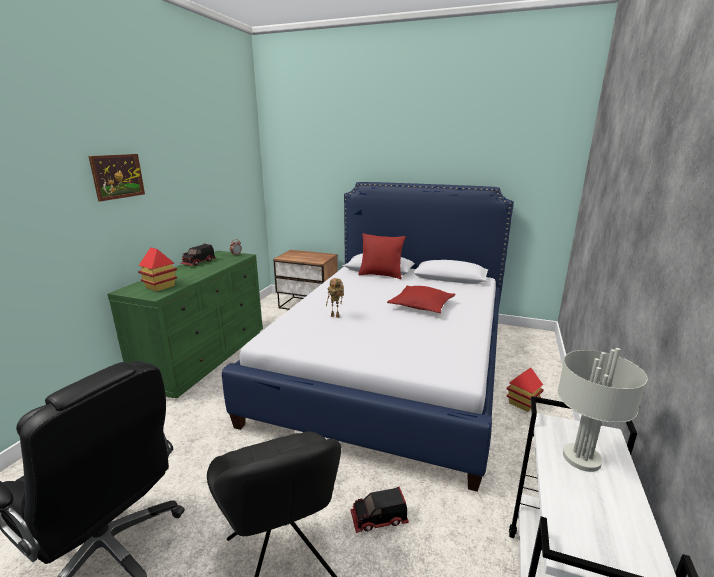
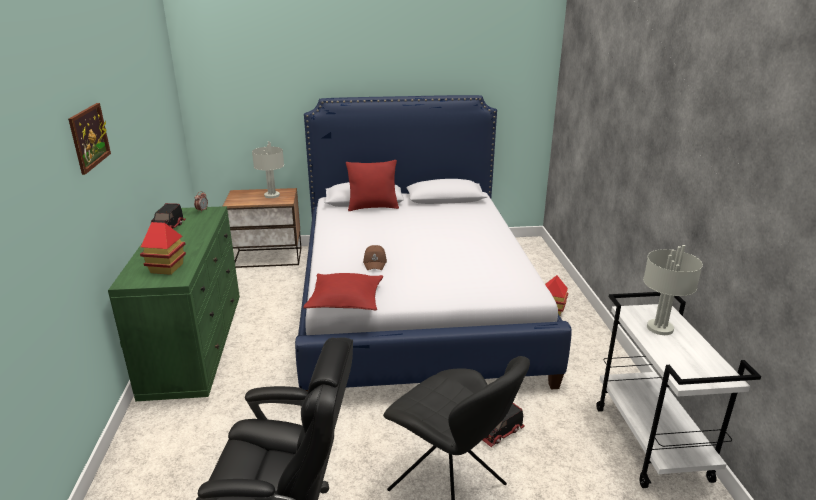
camera: 25 degrees left, 5 degrees up
toy robot [326,278,344,318] -> brown cap [363,245,387,270]
red pillow [387,285,455,313] -> red pillow moved to [303,273,383,311]
none -> grey table lamp [252,141,284,198]

